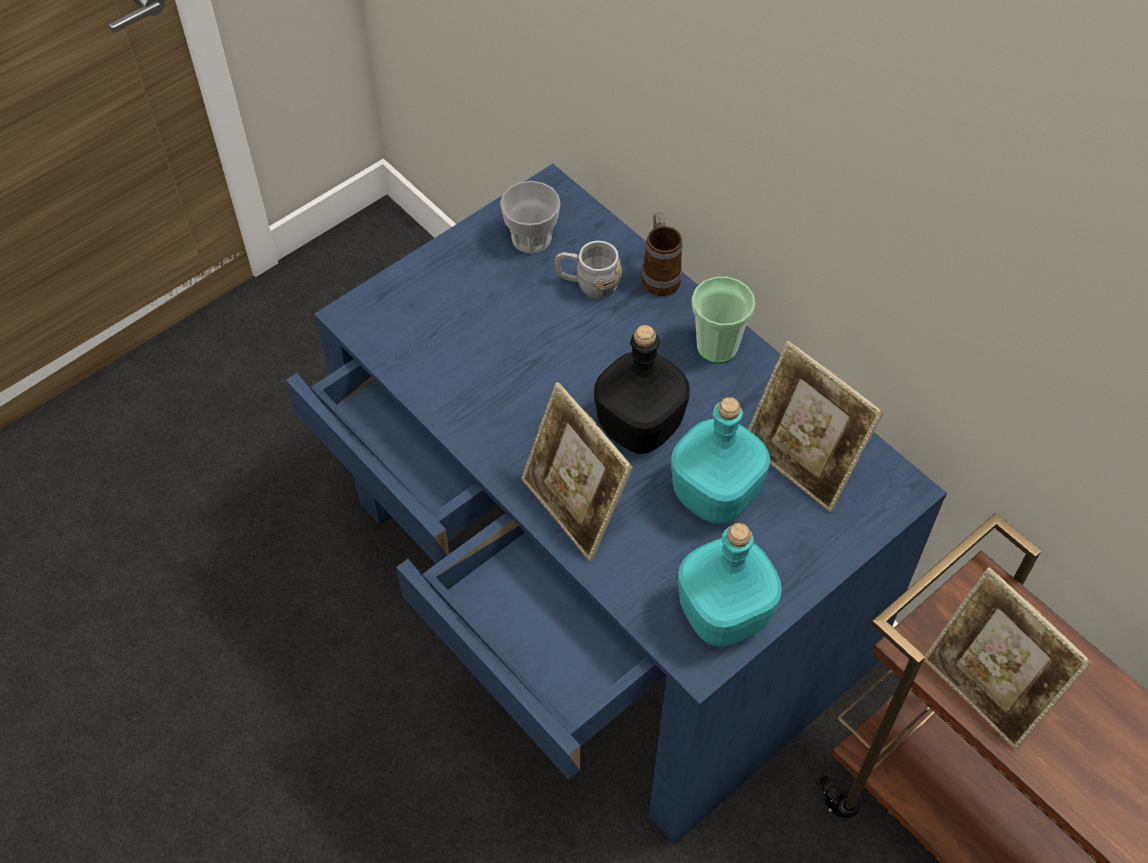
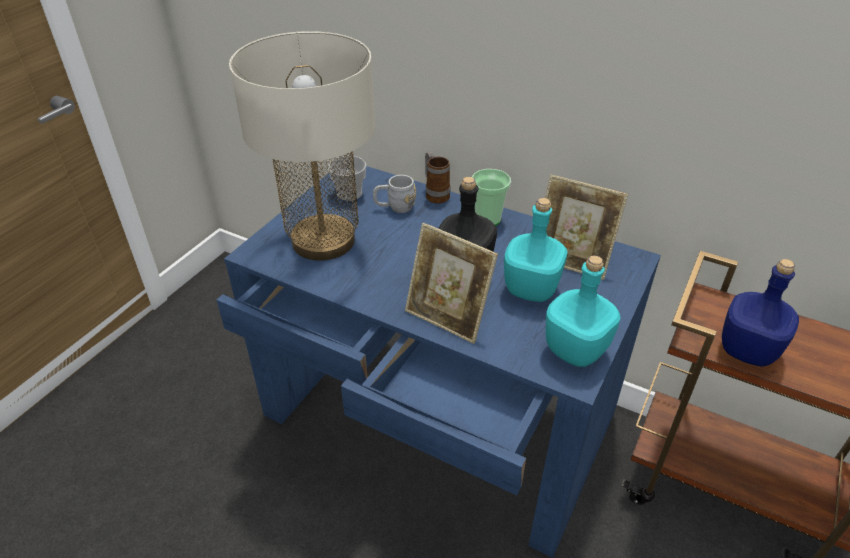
camera: 20 degrees left, 15 degrees down
picture frame [924,567,1092,750] -> blue bottle [722,259,799,367]
none -> table lamp [229,31,375,261]

